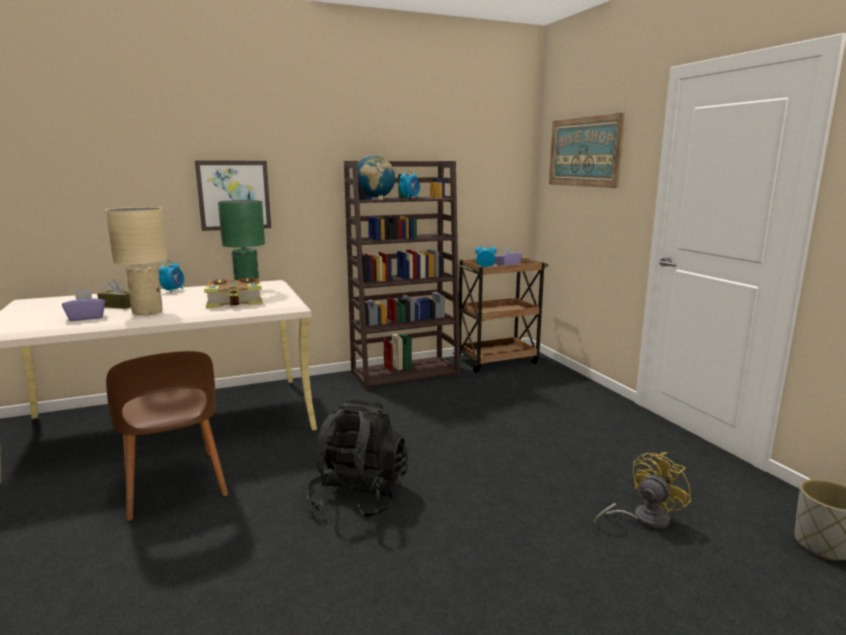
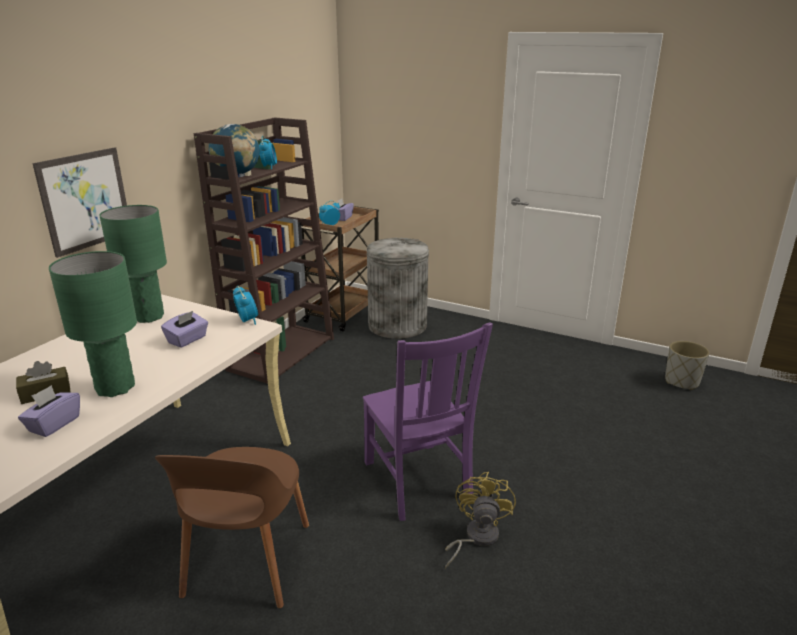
camera: 40 degrees left, 10 degrees up
beige table lamp [105,207,168,316] -> green table lamp [49,251,137,397]
brown chair [106,351,228,521] -> brown chair turned 75 degrees clockwise [155,447,309,608]
alarm clock [159,260,184,293] -> alarm clock moved to [233,286,258,325]
book [204,278,263,308] -> purple tissue box [161,311,208,348]
black backpack [306,398,408,520] -> purple chair [363,323,493,521]
picture [549,113,625,188] -> none
yellow fan [594,452,691,529] -> yellow fan moved to [445,472,516,568]
none -> grey trash can [366,238,429,339]

